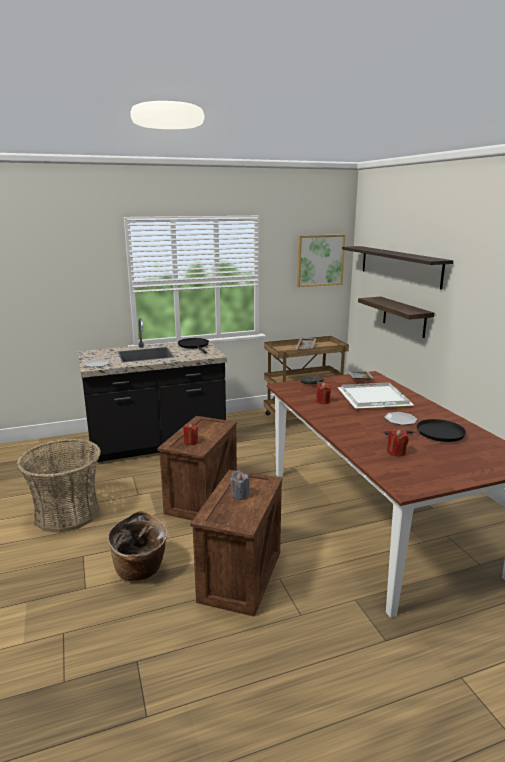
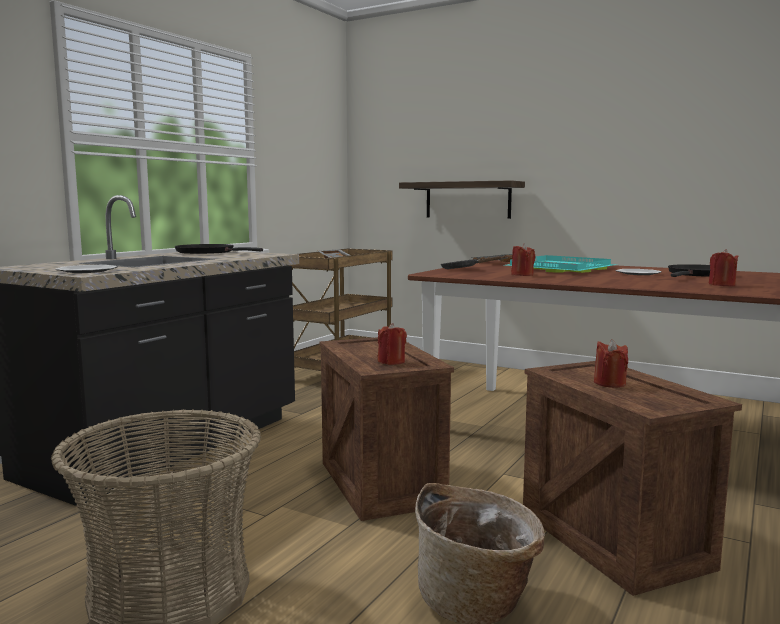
camera: 40 degrees left, 10 degrees down
grey candle [230,471,249,500] -> red candle [594,339,628,388]
picture [297,234,345,287] -> none
white tray [337,382,413,409] -> turquoise tray [507,255,616,273]
shelf [342,246,453,289] -> none

